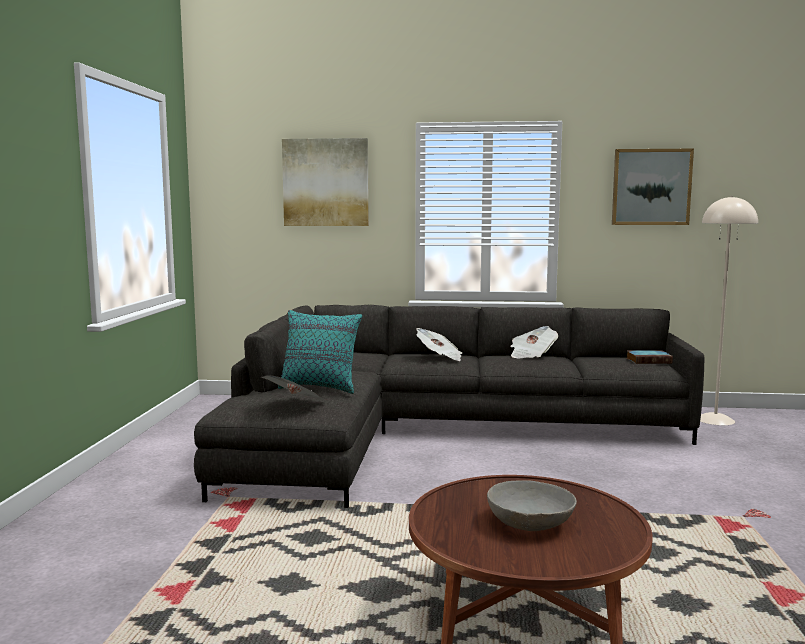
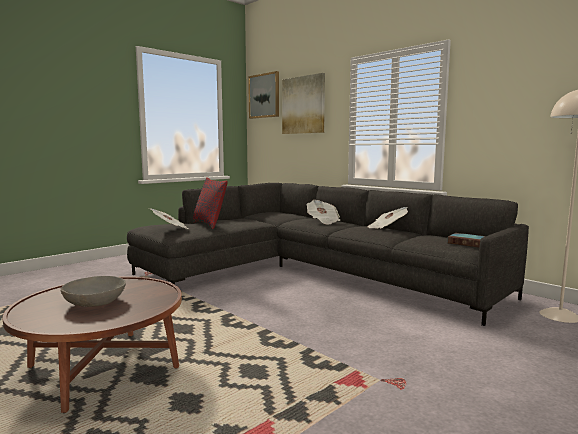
camera: 40 degrees right, 0 degrees up
turquoise pillow [278,310,362,394] -> red pillow [193,177,228,229]
picture [612,149,694,225] -> picture moved to [248,71,279,119]

